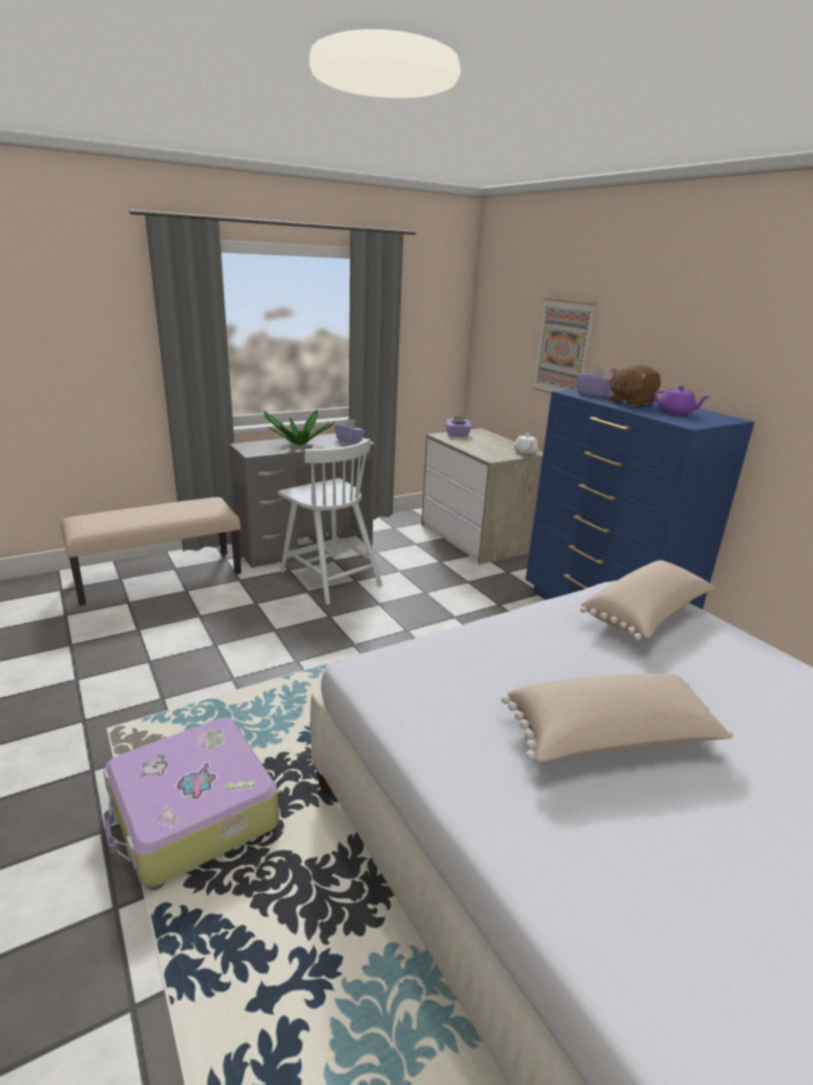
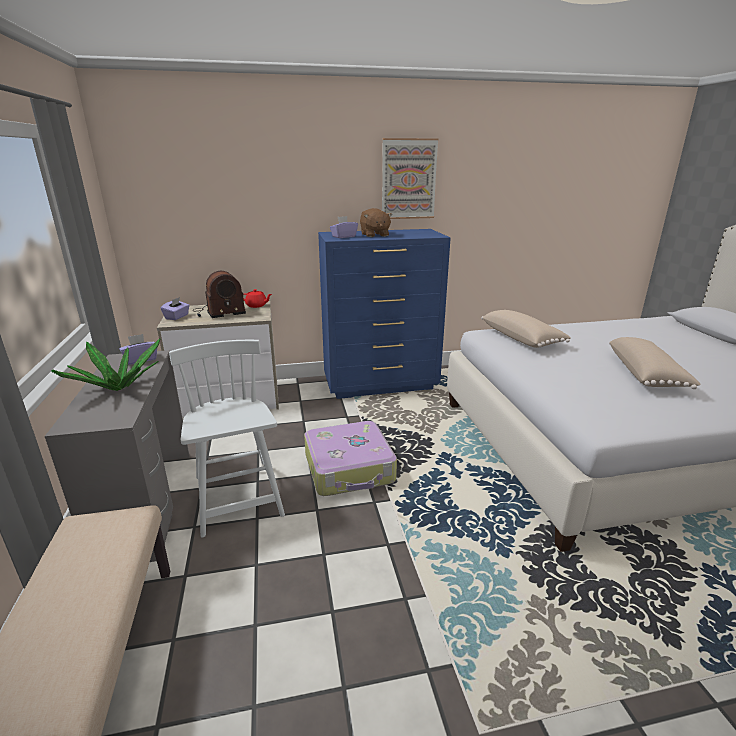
camera: 70 degrees left, 0 degrees up
suitcase [103,718,279,887] -> suitcase moved to [304,421,397,496]
white chair [278,439,382,605] -> white chair turned 90 degrees counterclockwise [169,340,285,537]
white teapot [514,433,539,454] -> red teapot [243,289,272,308]
picture [533,298,596,393] -> picture moved to [382,138,438,219]
purple teapot [654,386,710,415] -> none
none -> radio [193,271,246,318]

